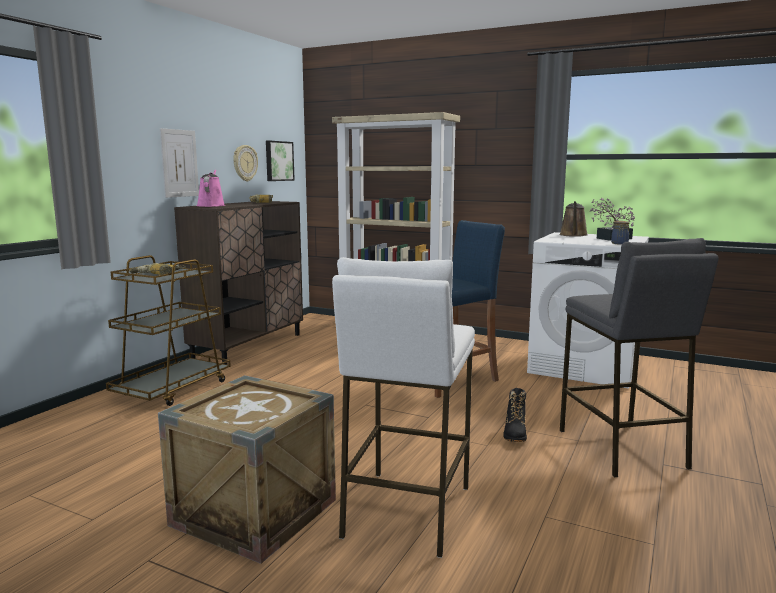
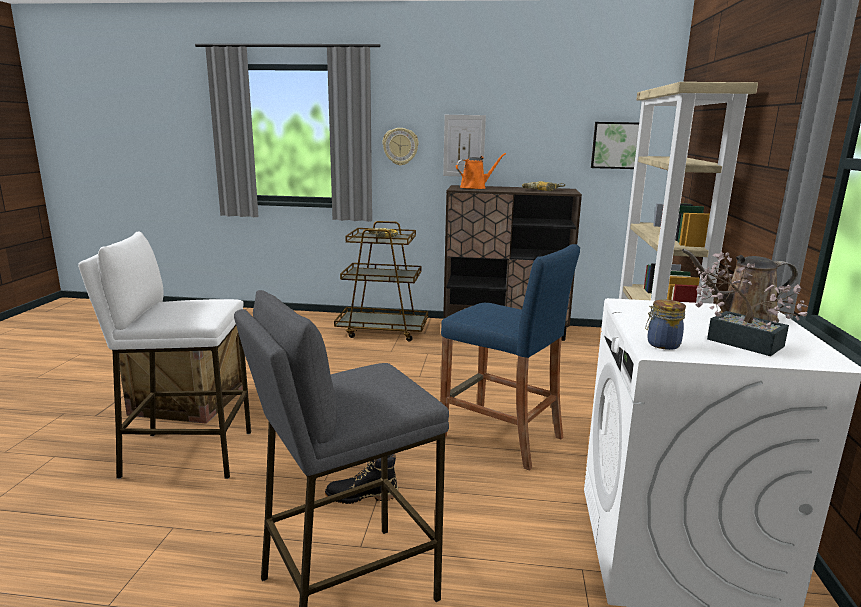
camera: 70 degrees right, 5 degrees up
pink watering can [197,170,225,207] -> orange watering can [456,153,506,189]
wall clock [233,145,258,181] -> wall clock moved to [382,128,419,166]

